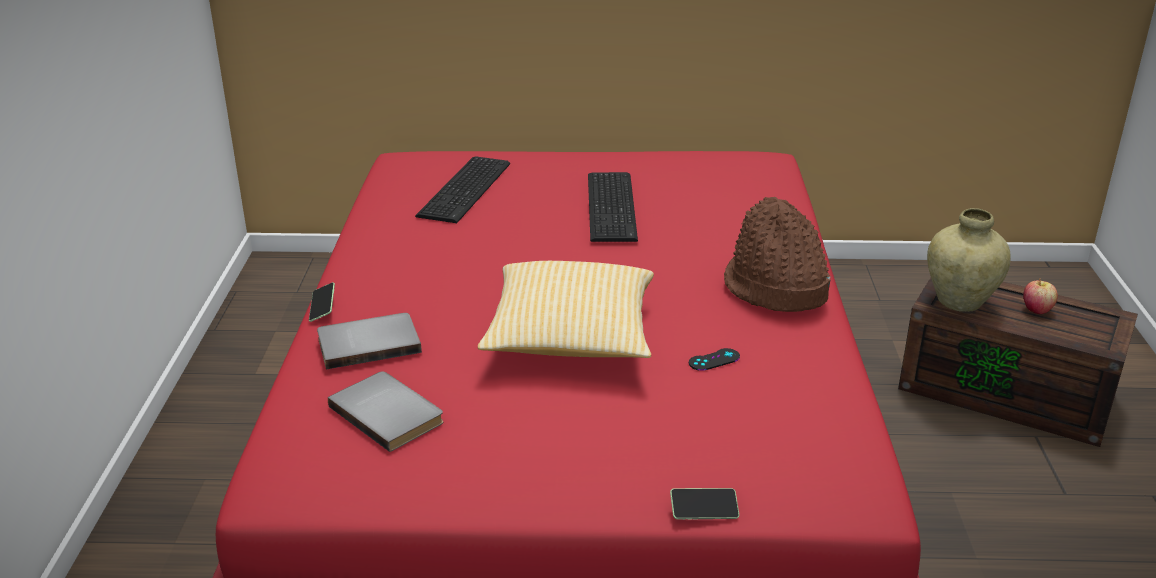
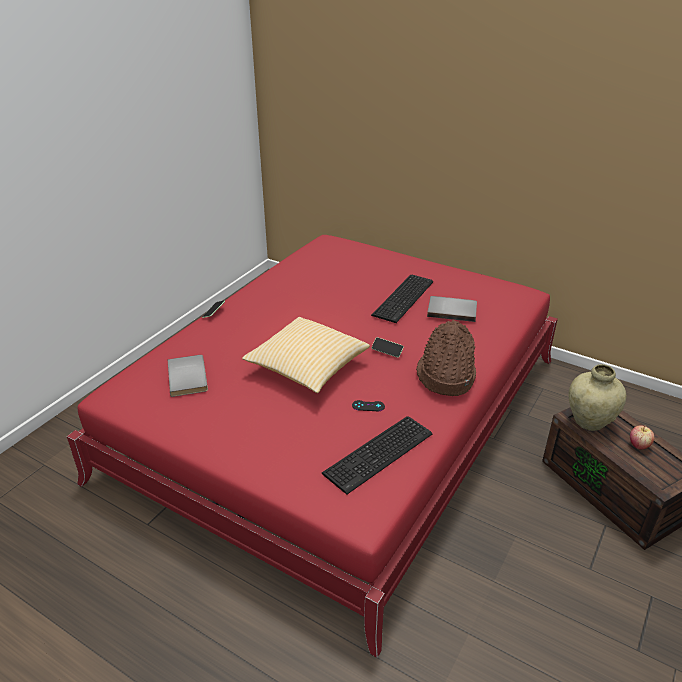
camera: 30 degrees right, 5 degrees up
grey book [317,313,422,369] -> grey book moved to [427,296,477,322]
keyboard [415,156,510,223] -> keyboard moved to [322,416,432,495]
phone [670,488,739,520] -> phone moved to [371,337,404,358]

